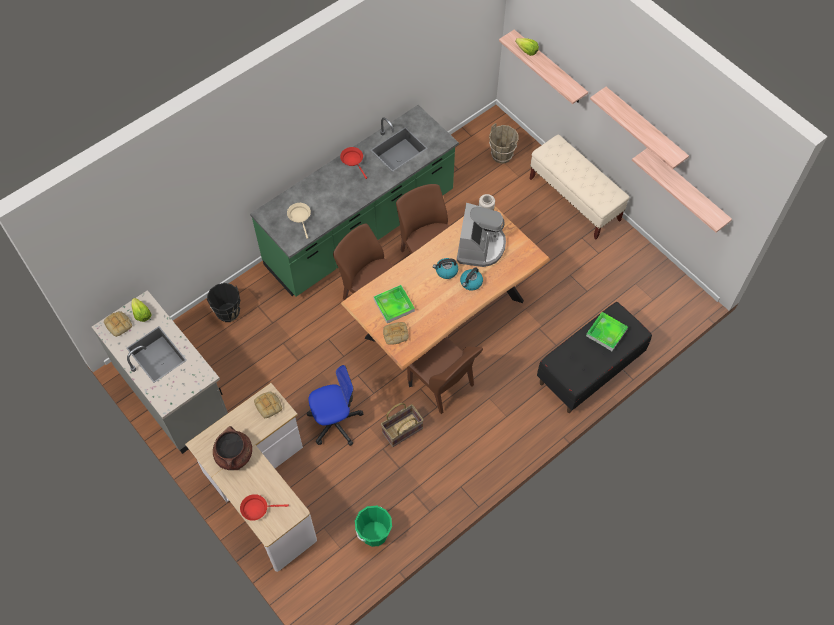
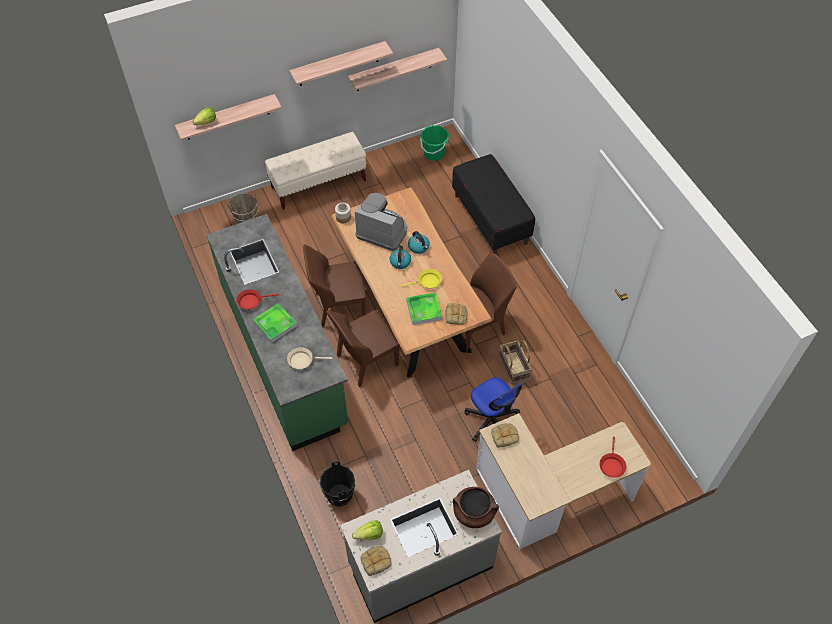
camera: 75 degrees left, 5 degrees down
brown cooking pot [213,426,252,470] -> brown cooking pot moved to [453,487,499,528]
office chair [307,365,363,446] -> office chair turned 150 degrees clockwise [465,378,523,442]
green bucket [355,506,392,547] -> green bucket moved to [420,125,449,161]
tray [586,312,628,351] -> tray moved to [253,303,297,343]
none -> yellow frying pan [401,269,442,289]

